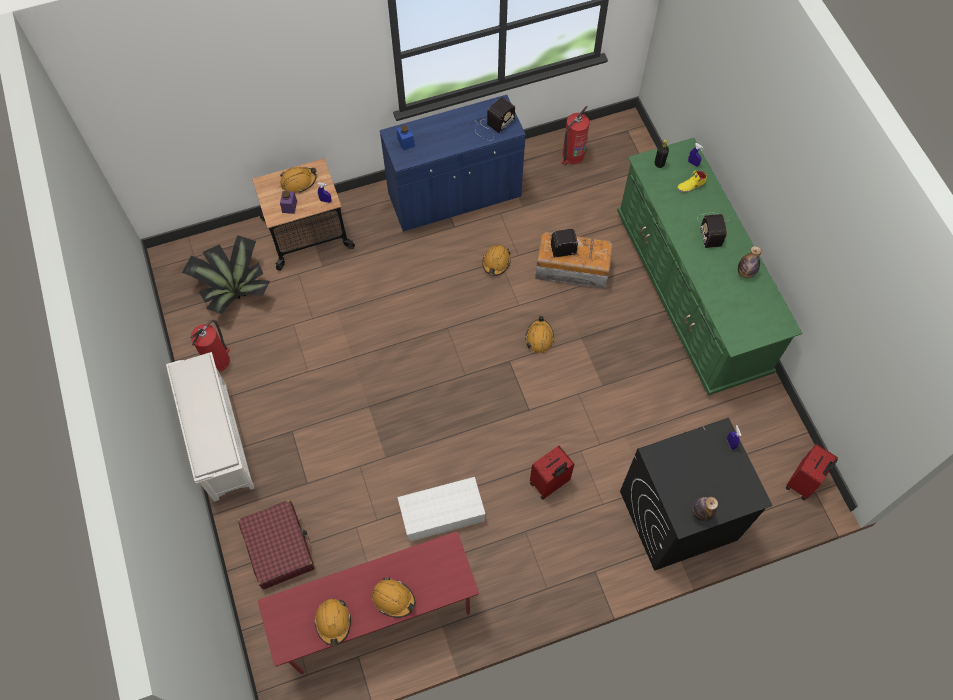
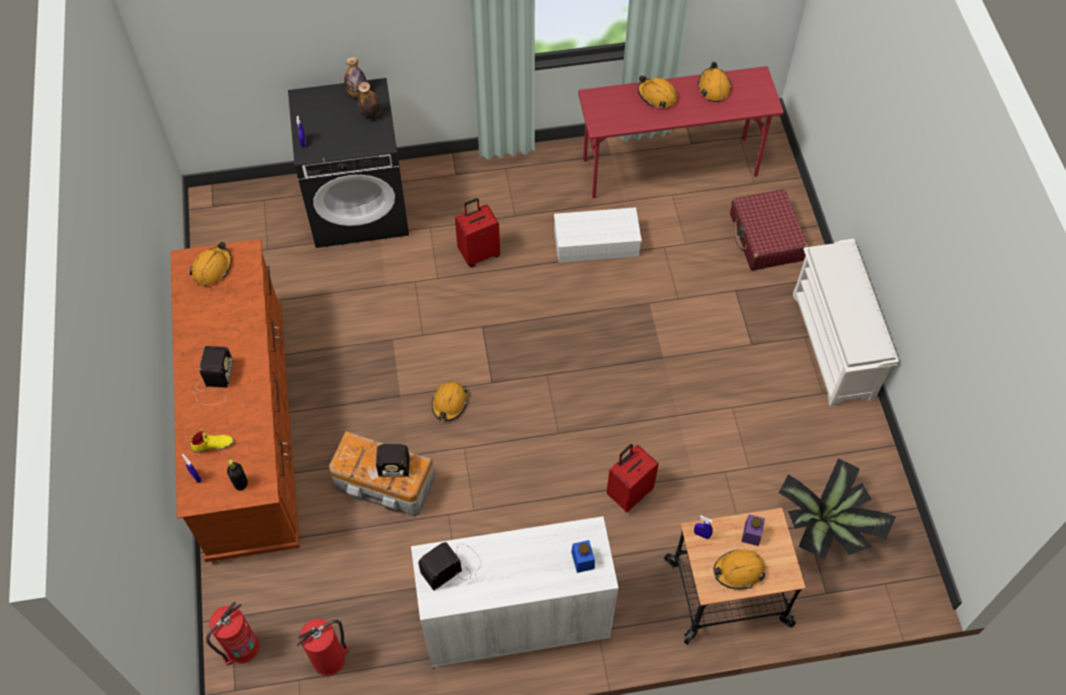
camera: 170 degrees left, 5 degrees down
fire extinguisher [191,320,230,372] -> fire extinguisher moved to [206,602,259,665]
blue cabinet [380,95,526,232] -> white cabinet [411,516,618,667]
orange hard hat [482,245,511,276] -> orange hard hat moved to [190,242,232,286]
green dresser [617,138,802,395] -> brown dresser [171,239,300,562]
bottle [738,246,762,278] -> bottle moved to [358,82,381,119]
red suitcase [786,444,838,500] -> red suitcase moved to [607,444,659,512]

